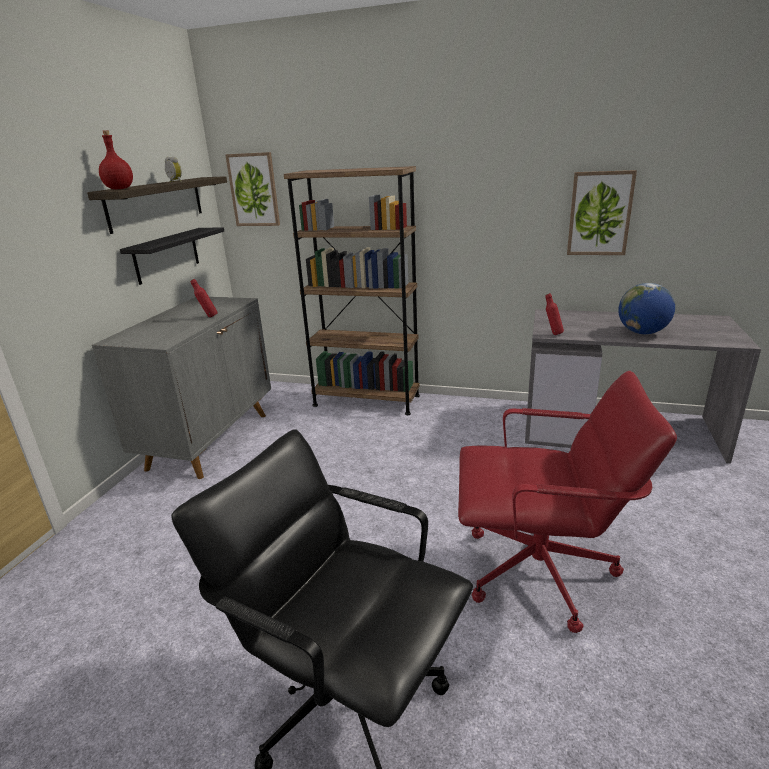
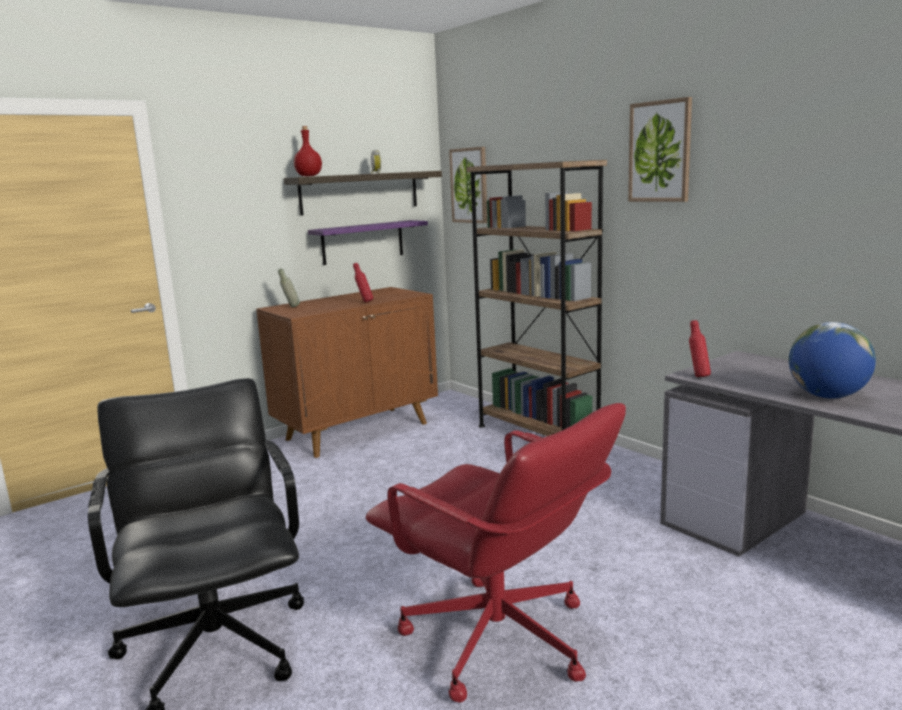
camera: 35 degrees right, 10 degrees down
grey cabinet [92,297,271,479] -> brown cabinet [256,287,438,458]
black shelf [120,228,224,285] -> purple shelf [308,220,428,265]
picture [567,170,637,255] -> picture moved to [628,97,692,202]
none -> grey bottle [278,268,300,307]

